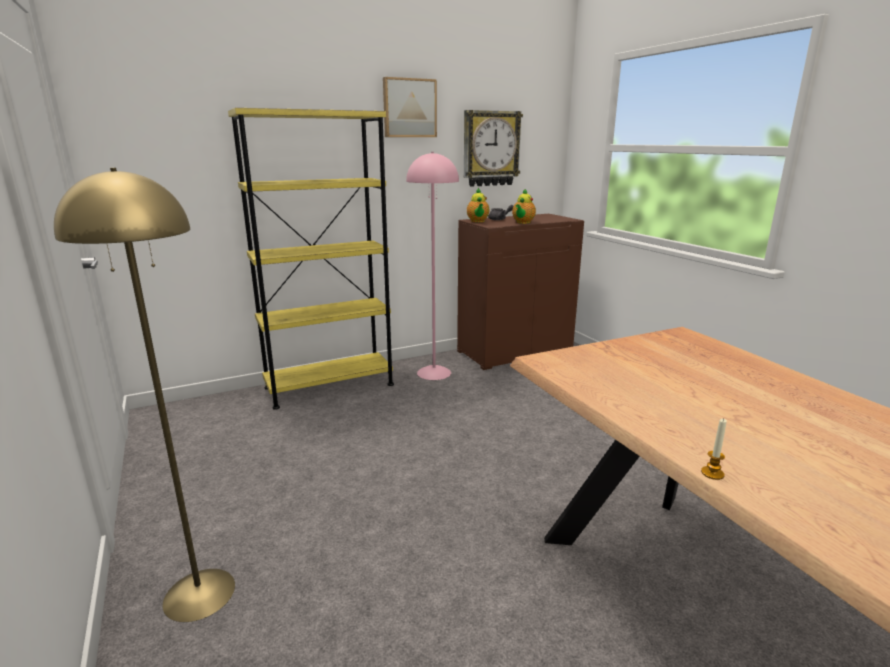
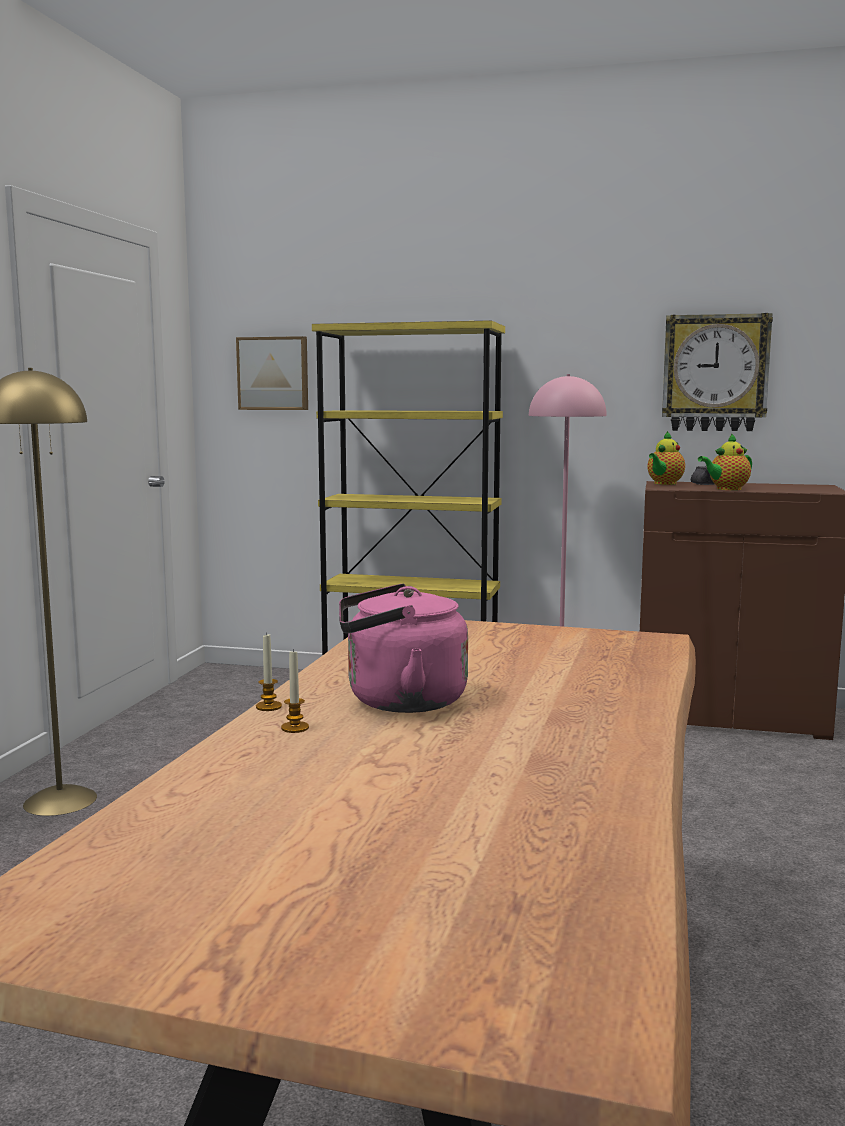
camera: 40 degrees right, 10 degrees down
picture [383,77,437,137] -> picture moved to [236,336,308,410]
none -> candle [281,650,309,733]
none -> pink kettle [339,584,468,713]

